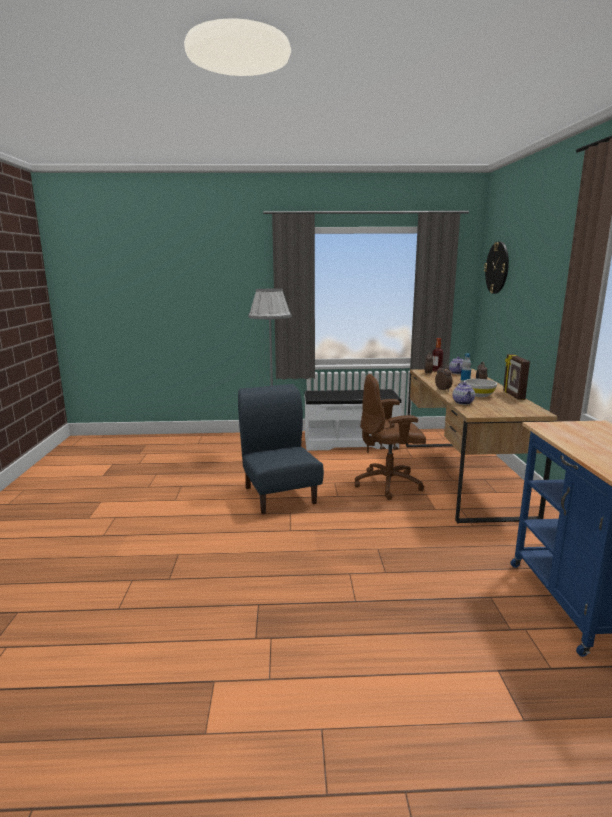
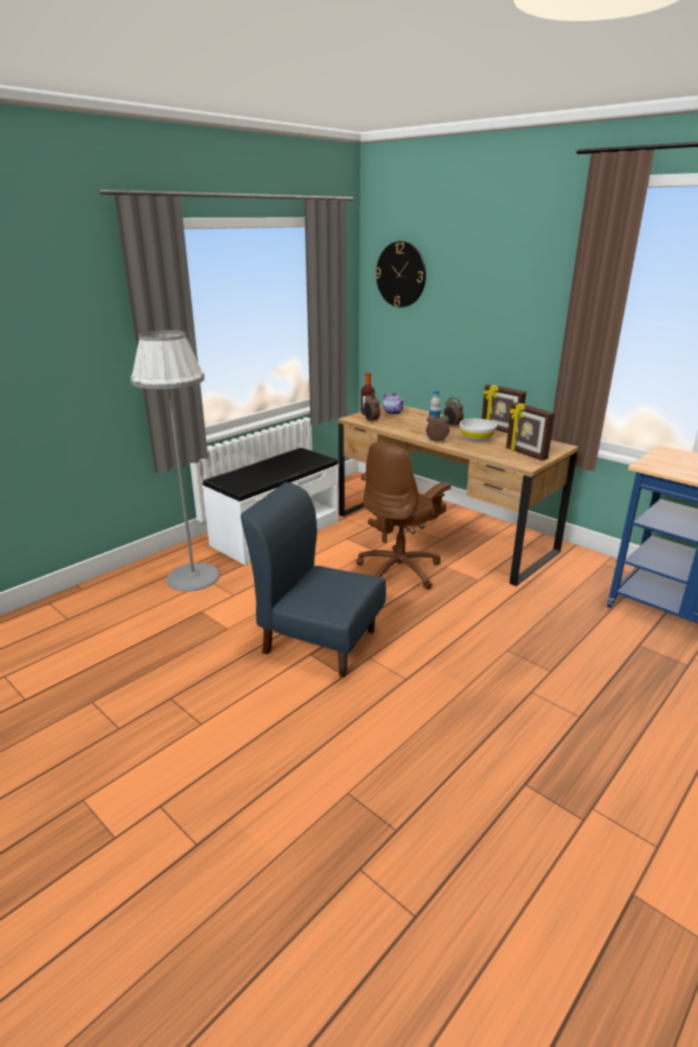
camera: 45 degrees left, 10 degrees up
teapot [452,382,475,405] -> none
none -> picture frame [506,402,555,461]

